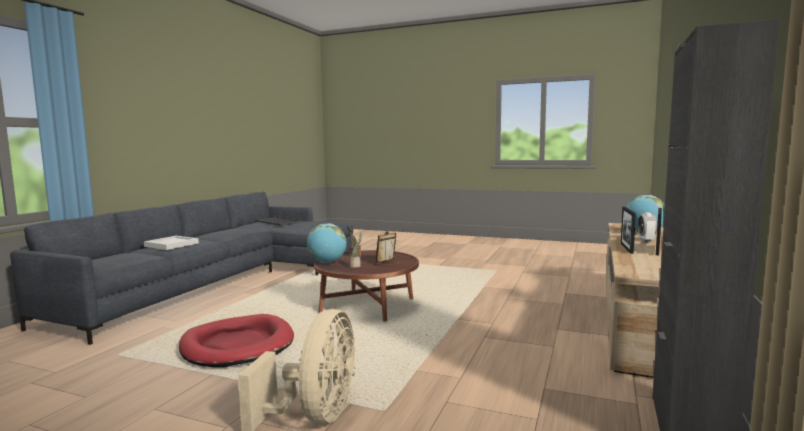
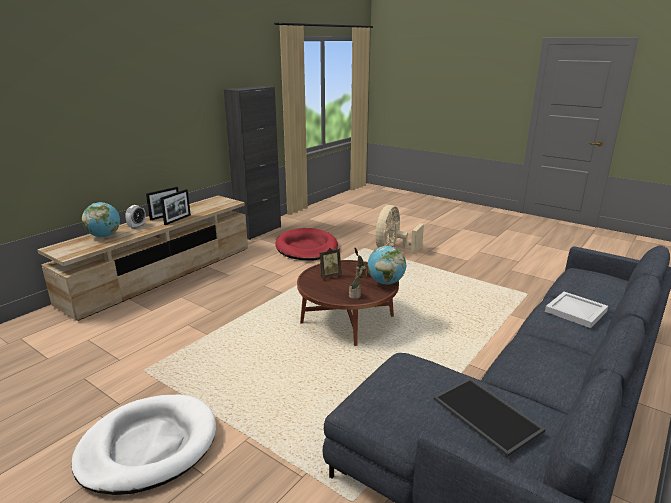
camera: 165 degrees left, 15 degrees up
red dog bed [179,314,294,367] -> red dog bed moved to [275,228,338,260]
none -> white dog bed [72,395,216,495]

